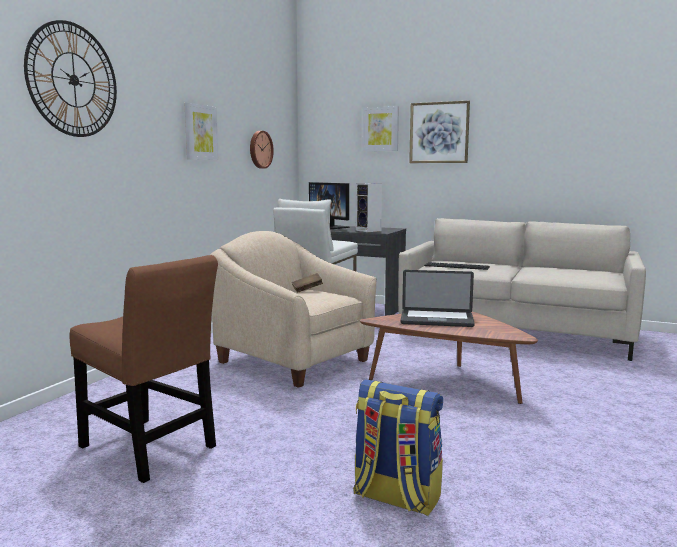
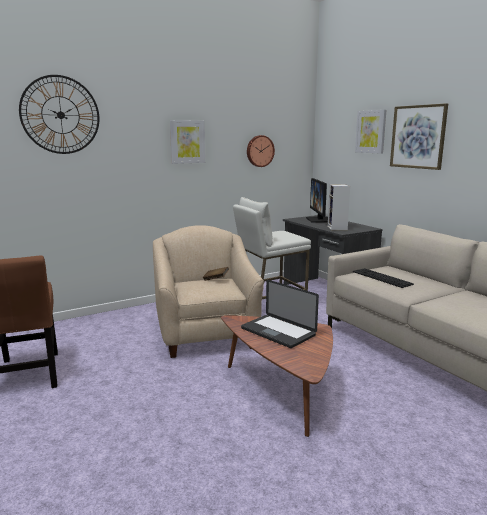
camera: 35 degrees right, 5 degrees up
backpack [353,379,443,516] -> none

